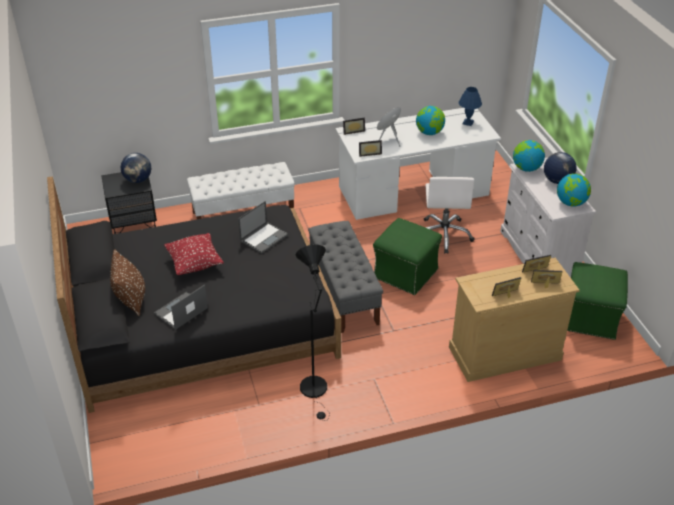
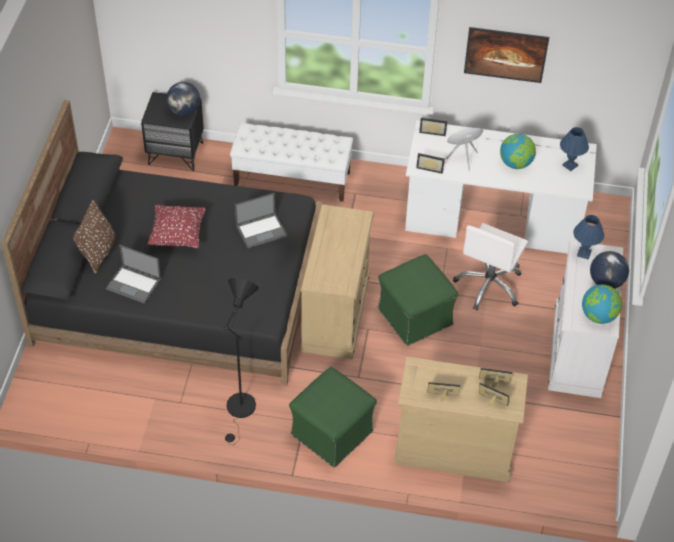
camera: 25 degrees right, 10 degrees up
laptop [154,285,208,330] -> laptop turned 135 degrees counterclockwise [106,245,161,304]
grey bench [308,221,383,333] -> beige dresser [301,205,374,360]
globe [513,140,545,172] -> blue table lamp [573,215,604,260]
green ottoman [567,262,628,340] -> green ottoman moved to [289,367,377,468]
none -> picture [464,27,549,83]

